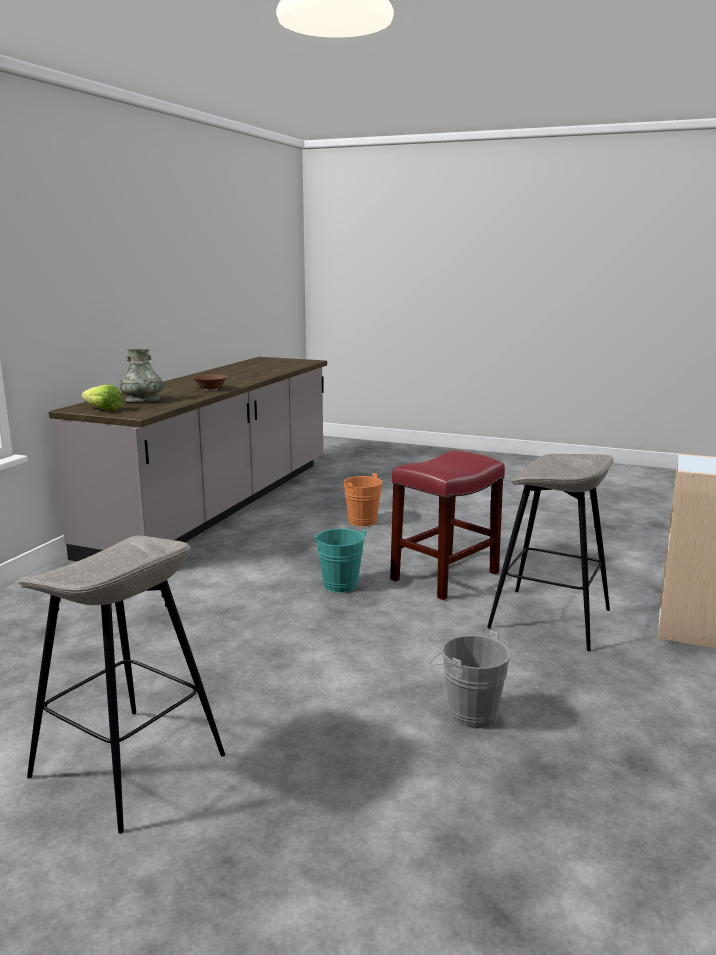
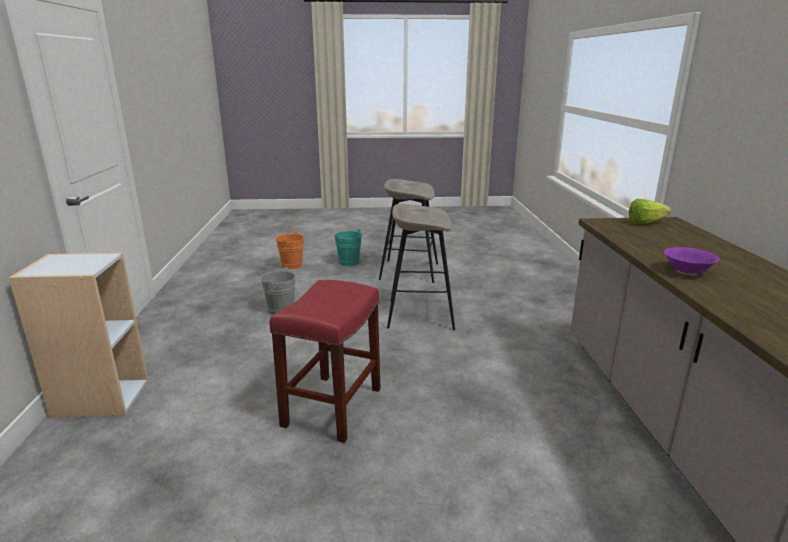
camera: 155 degrees right, 5 degrees up
grey vase [119,349,163,402] -> none
brown bowl [193,374,228,391] -> purple bowl [664,247,719,275]
turquoise bucket [314,528,366,593] -> turquoise bucket moved to [334,229,366,266]
orange bucket [338,473,382,527] -> orange bucket moved to [276,231,309,269]
grey stool [487,454,614,651] -> grey stool moved to [387,204,455,330]

